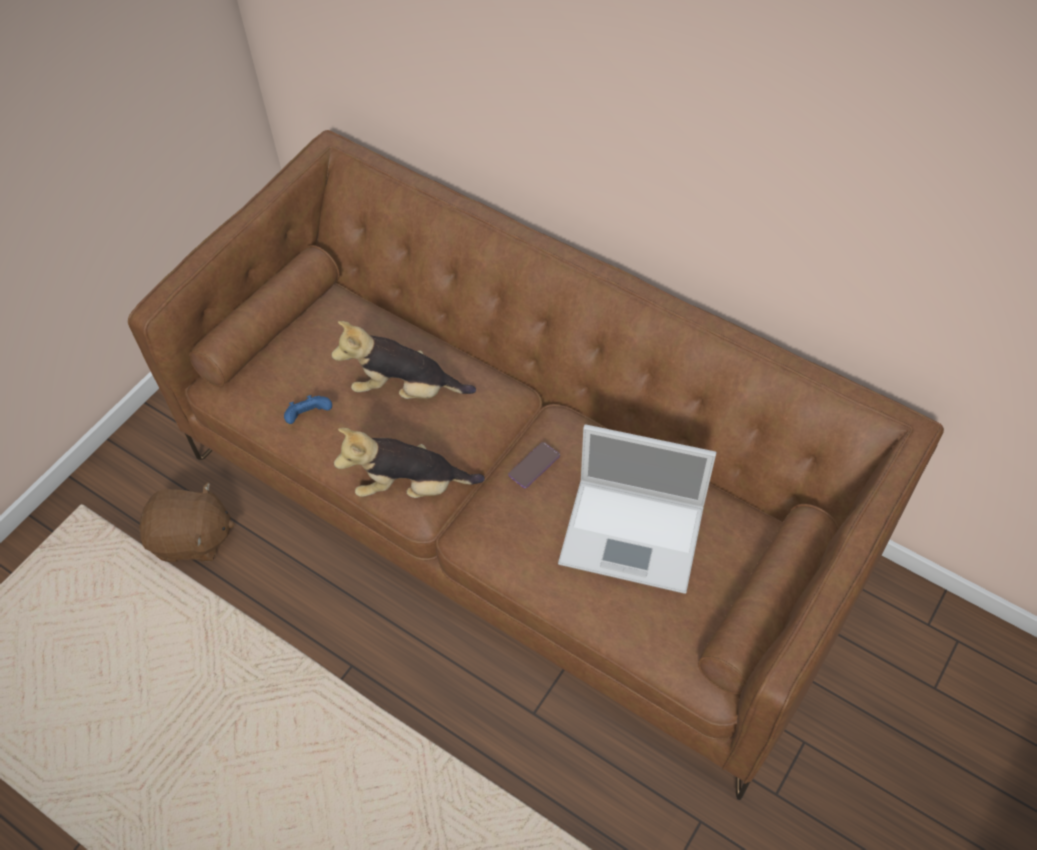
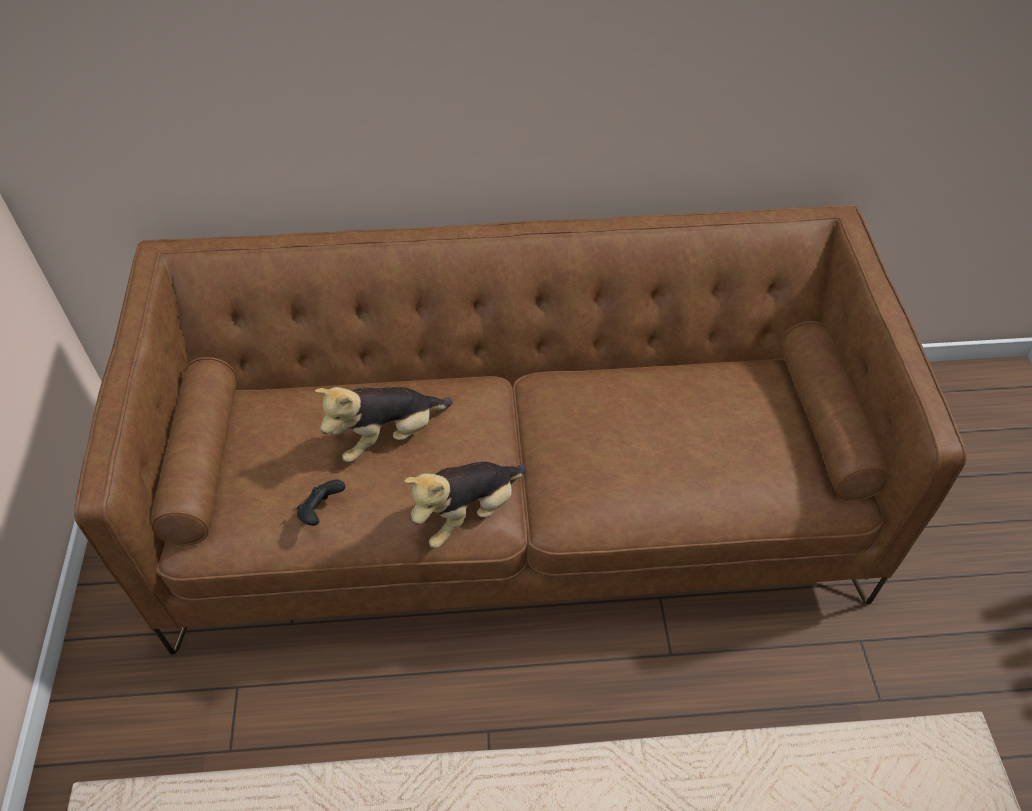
camera: 40 degrees left, 5 degrees down
brown plush toy [140,482,235,562] -> none
blue game controller [284,395,332,424] -> black game controller [296,480,345,526]
phone [508,442,560,488] -> none
laptop [558,424,716,594] -> none

